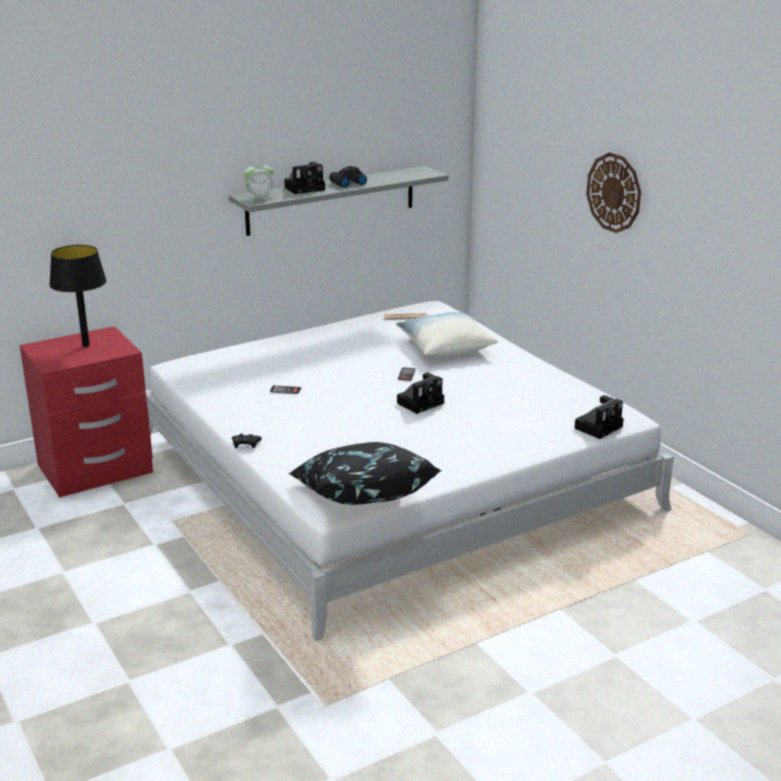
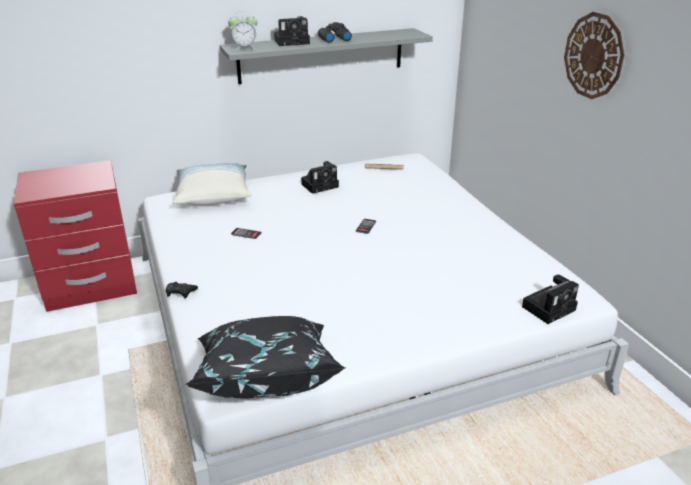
camera: 10 degrees right, 5 degrees up
black table lamp [49,245,107,347] -> none
pillow [396,312,498,357] -> pillow moved to [173,163,251,205]
camera [397,372,444,414] -> camera moved to [301,161,339,194]

